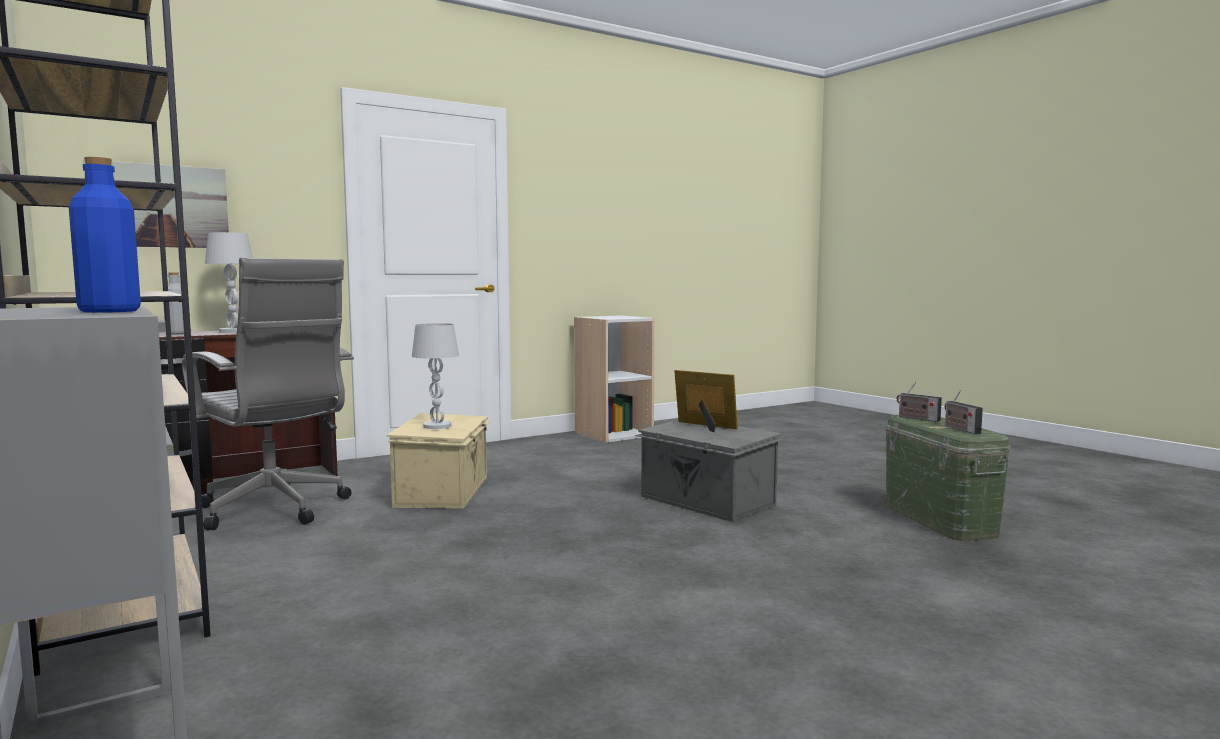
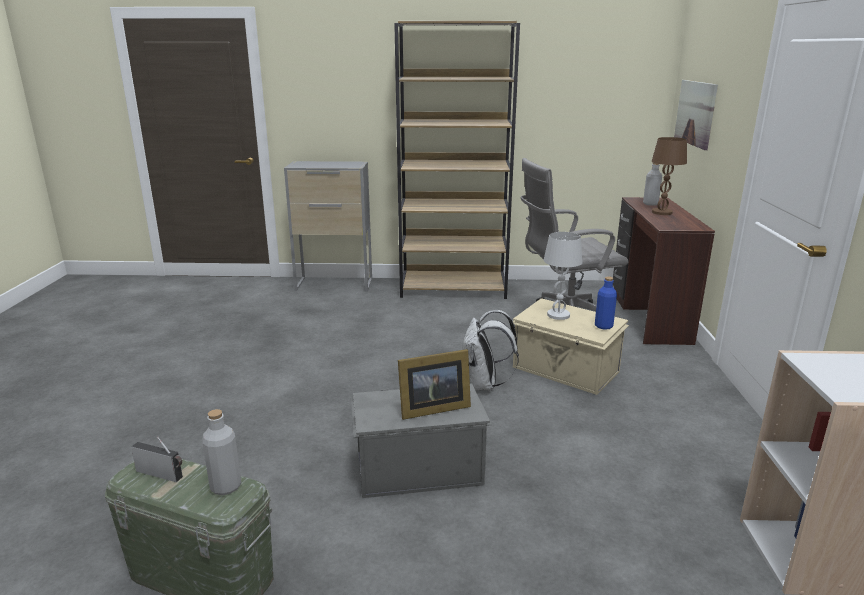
camera: 125 degrees right, 15 degrees up
blue bottle [69,157,141,313] -> blue bottle moved to [595,276,617,330]
white table lamp [205,232,253,333] -> brown table lamp [652,137,687,215]
radio [897,382,942,422] -> grey bottle [202,409,241,495]
none -> white backpack [462,310,519,391]

